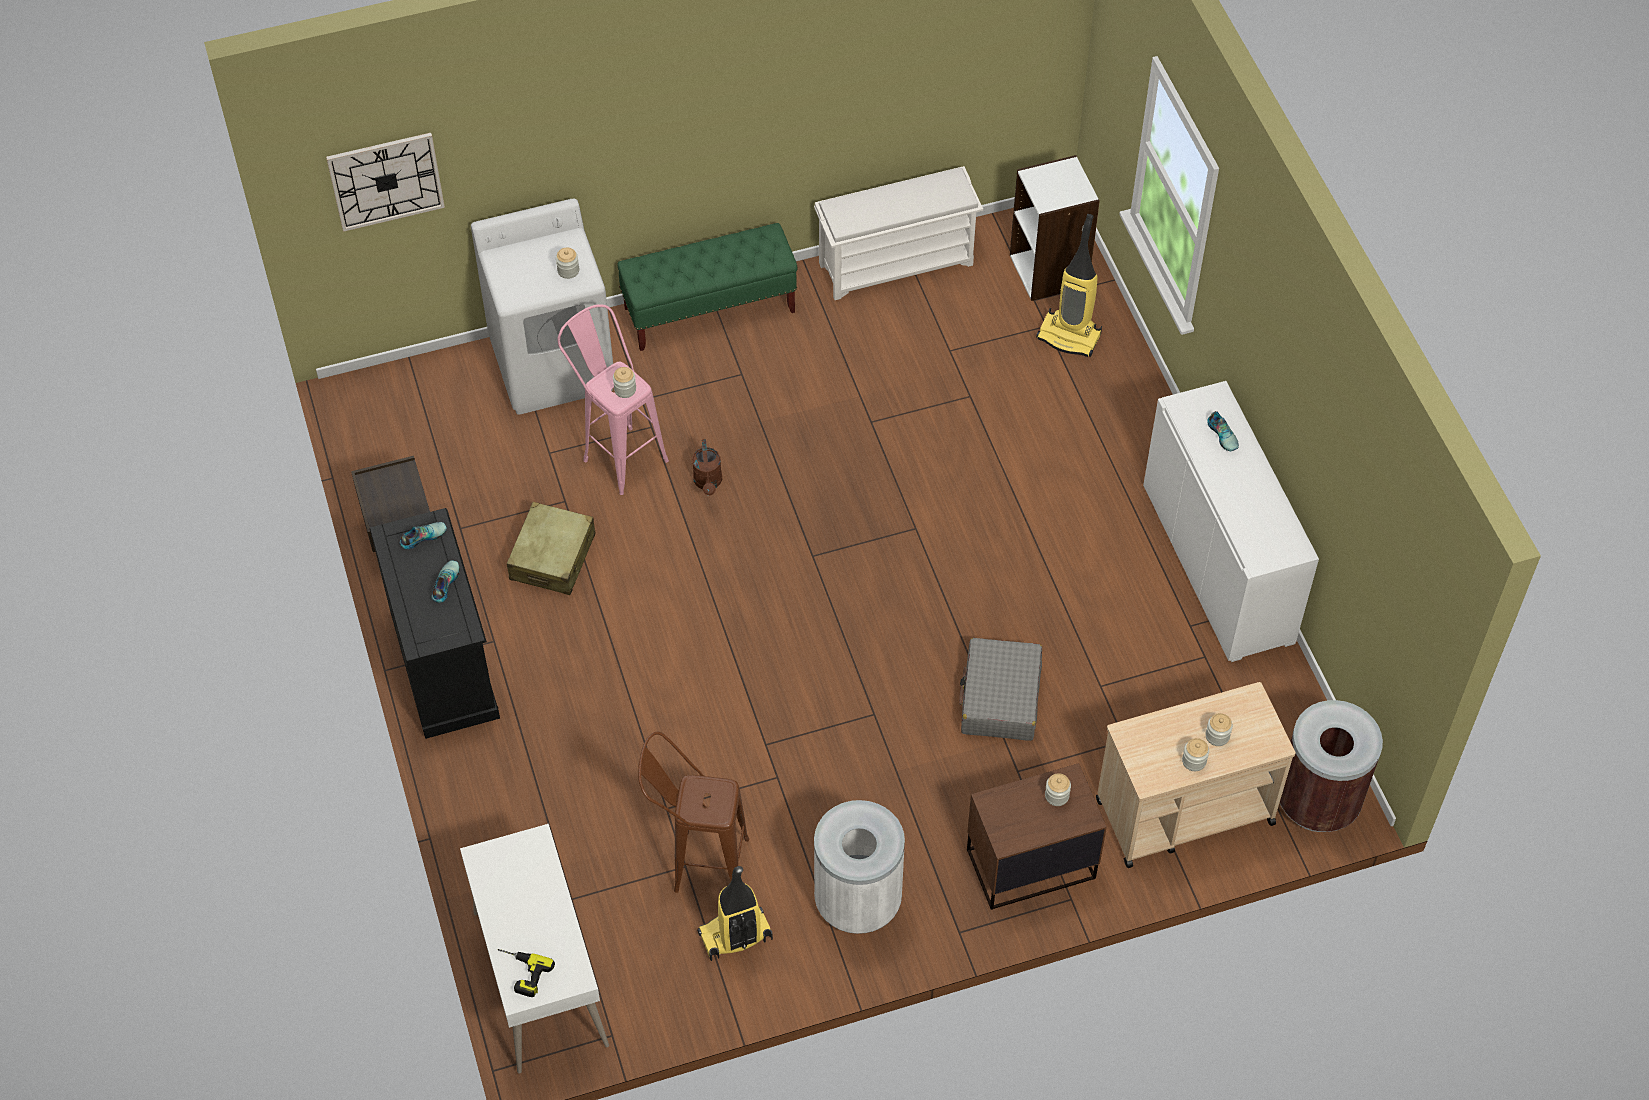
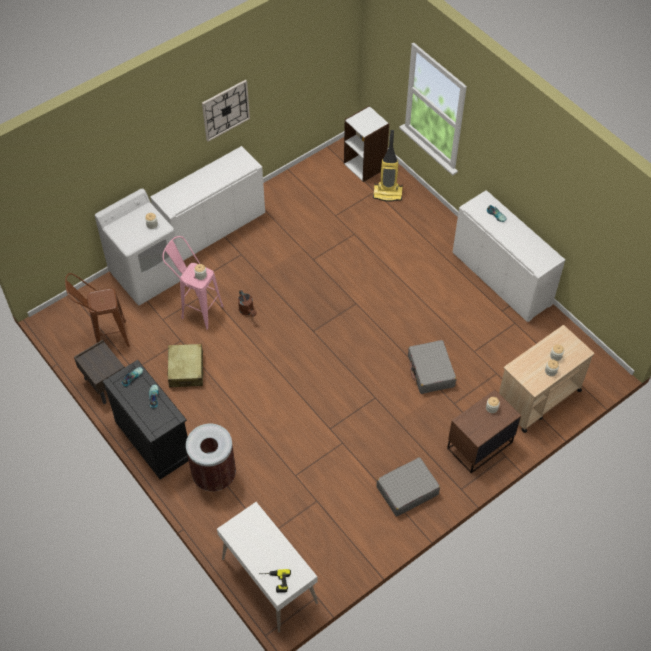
camera: 20 degrees left, 0 degrees up
wall clock [326,133,445,232] -> wall clock moved to [202,80,250,142]
green bench [618,223,797,351] -> white cabinet [150,146,265,261]
brown stool [638,732,749,893] -> brown stool moved to [65,273,130,347]
vacuum cleaner [697,866,773,961] -> none
white shoe rack [814,166,983,300] -> none
white trash can [814,800,905,934] -> grey suitcase [376,457,440,517]
brown trash can [1280,700,1383,832] -> brown trash can moved to [186,424,236,491]

